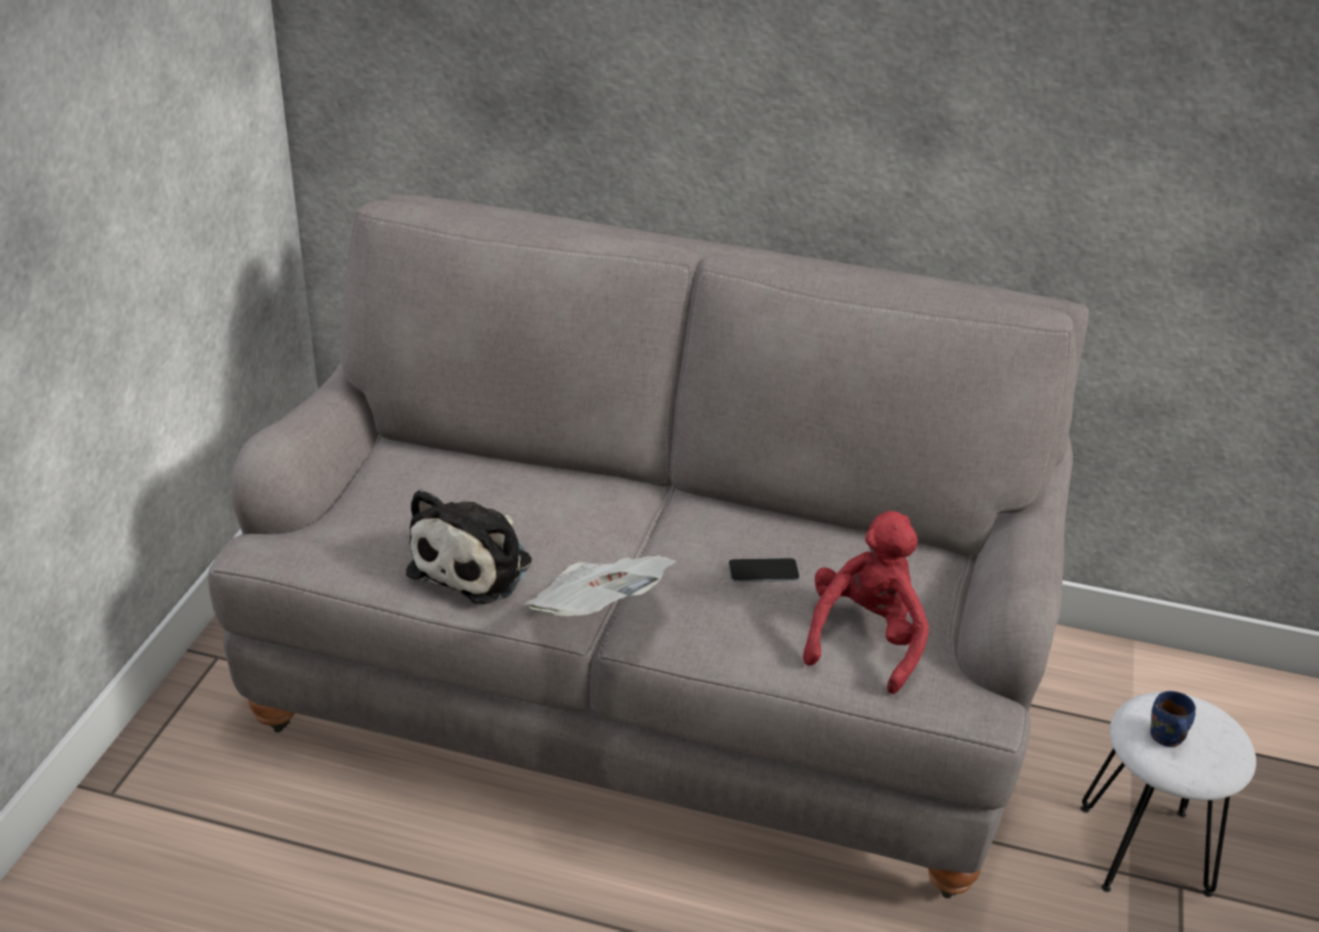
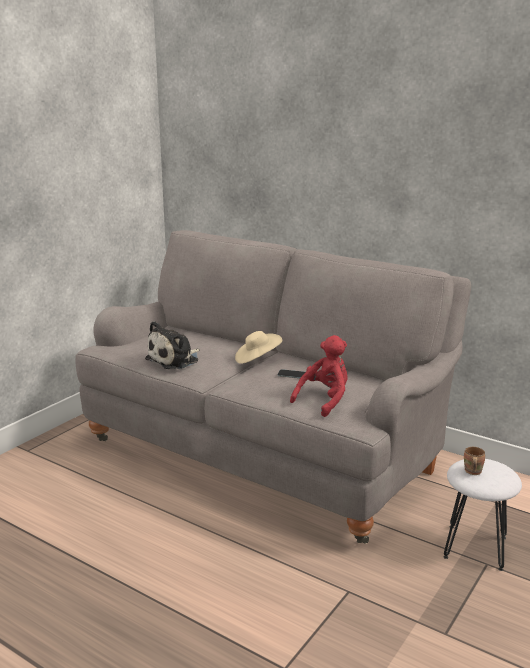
camera: 20 degrees right, 15 degrees down
newspaper [524,555,676,616] -> none
blue mug [1150,691,1196,747] -> brown mug [464,447,485,475]
none -> beige hat [235,331,282,364]

